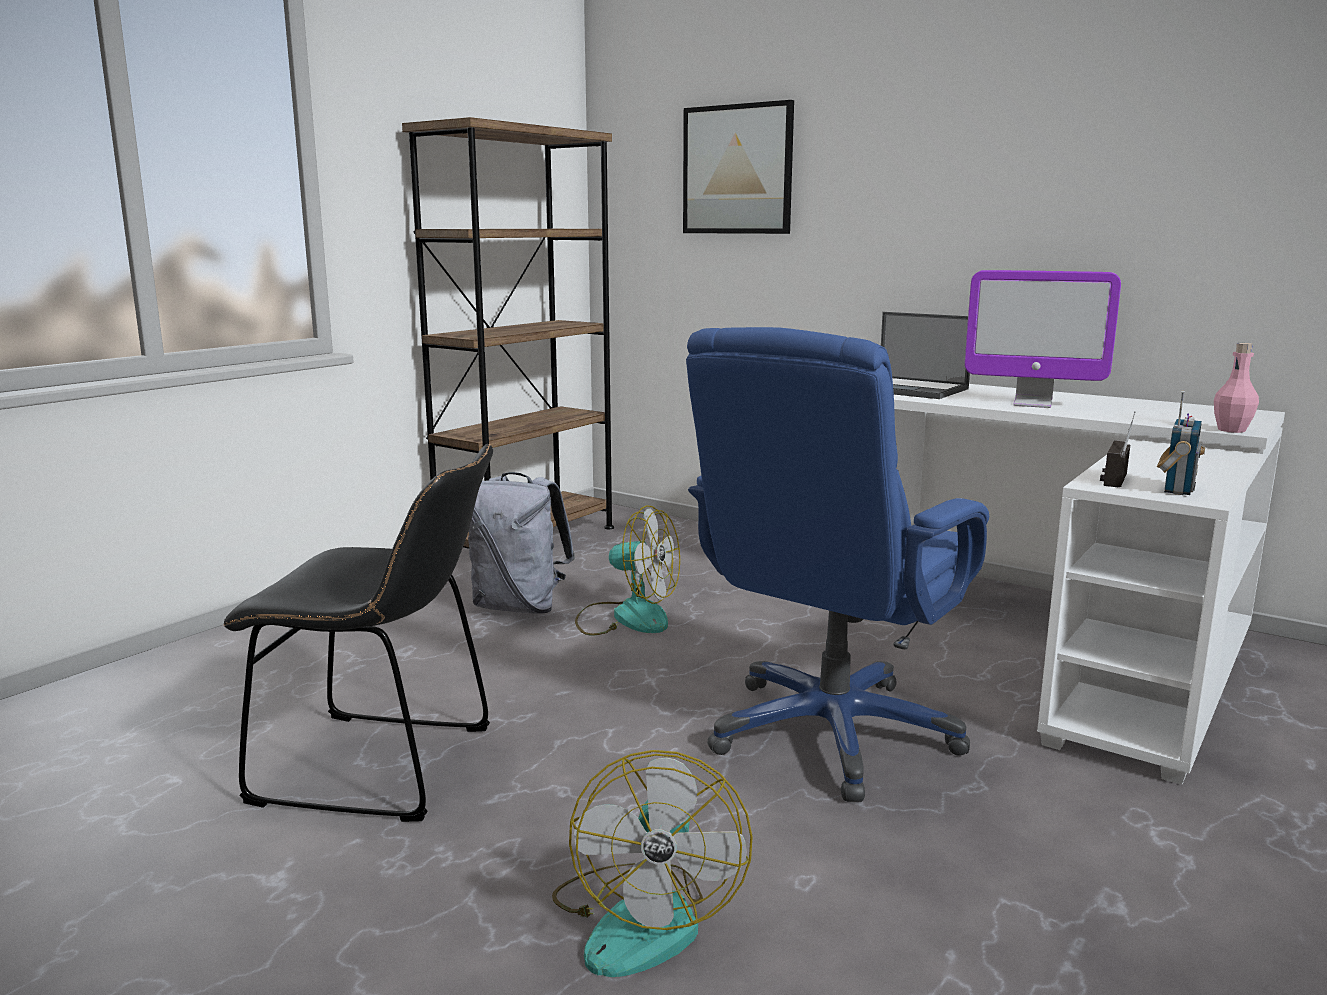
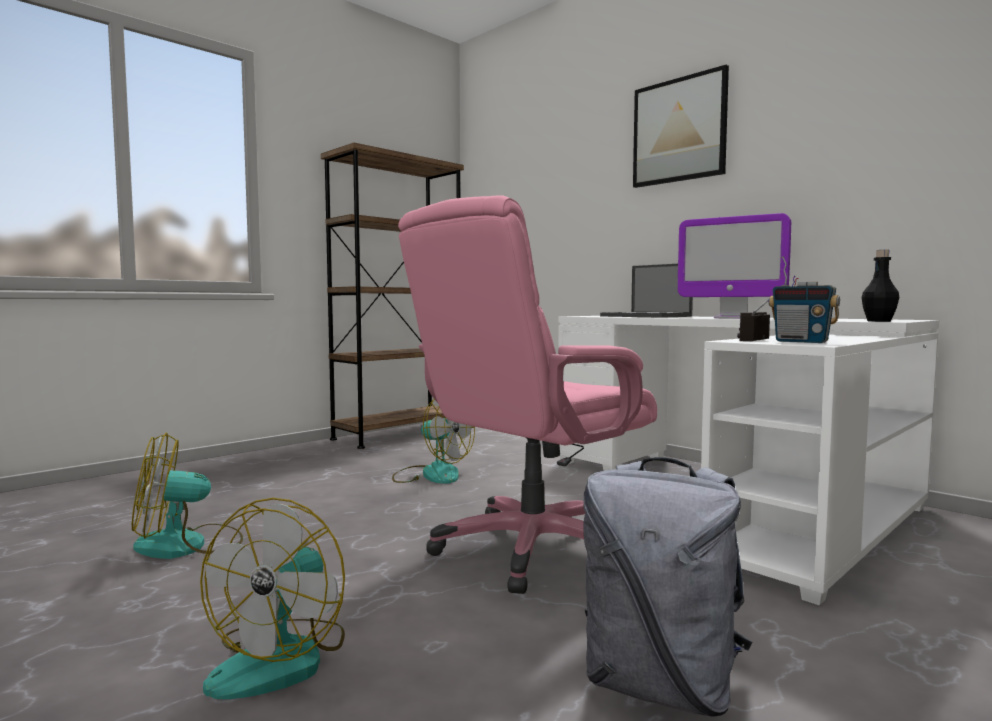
camera: 10 degrees right, 10 degrees down
black chair [224,444,493,822] -> fan [132,433,243,559]
grey backpack [468,472,575,614] -> grey backpack moved to [583,457,752,717]
picture [683,100,794,234] -> picture moved to [633,65,729,188]
blue office chair [686,327,989,802] -> pink office chair [398,196,657,594]
radio [1157,391,1205,495] -> radio turned 90 degrees clockwise [768,256,840,343]
pink bottle [1214,343,1259,433] -> black bottle [862,250,899,322]

